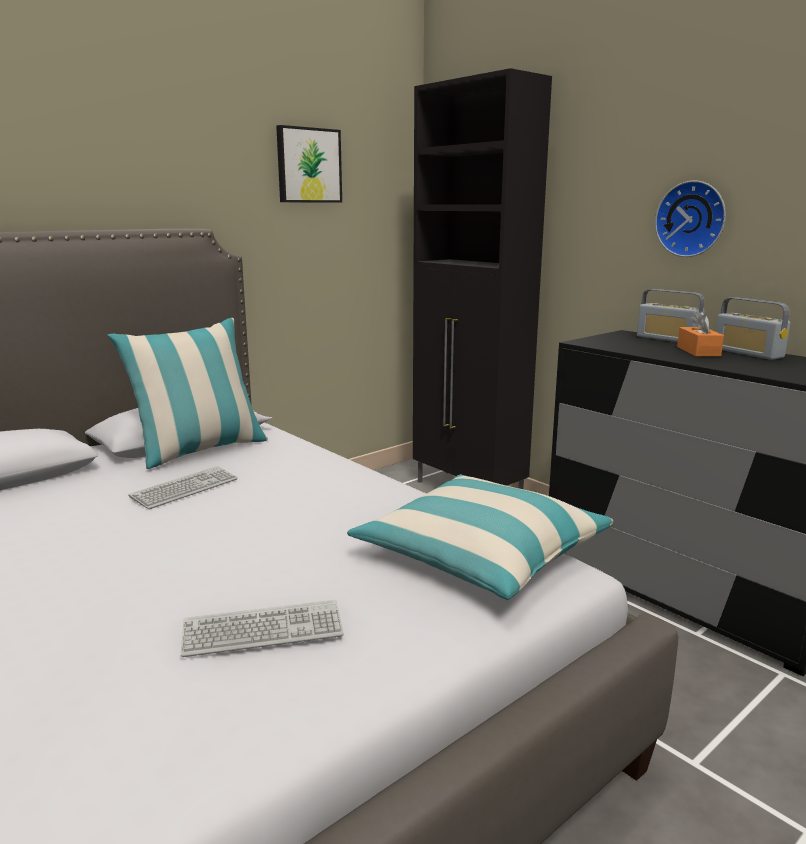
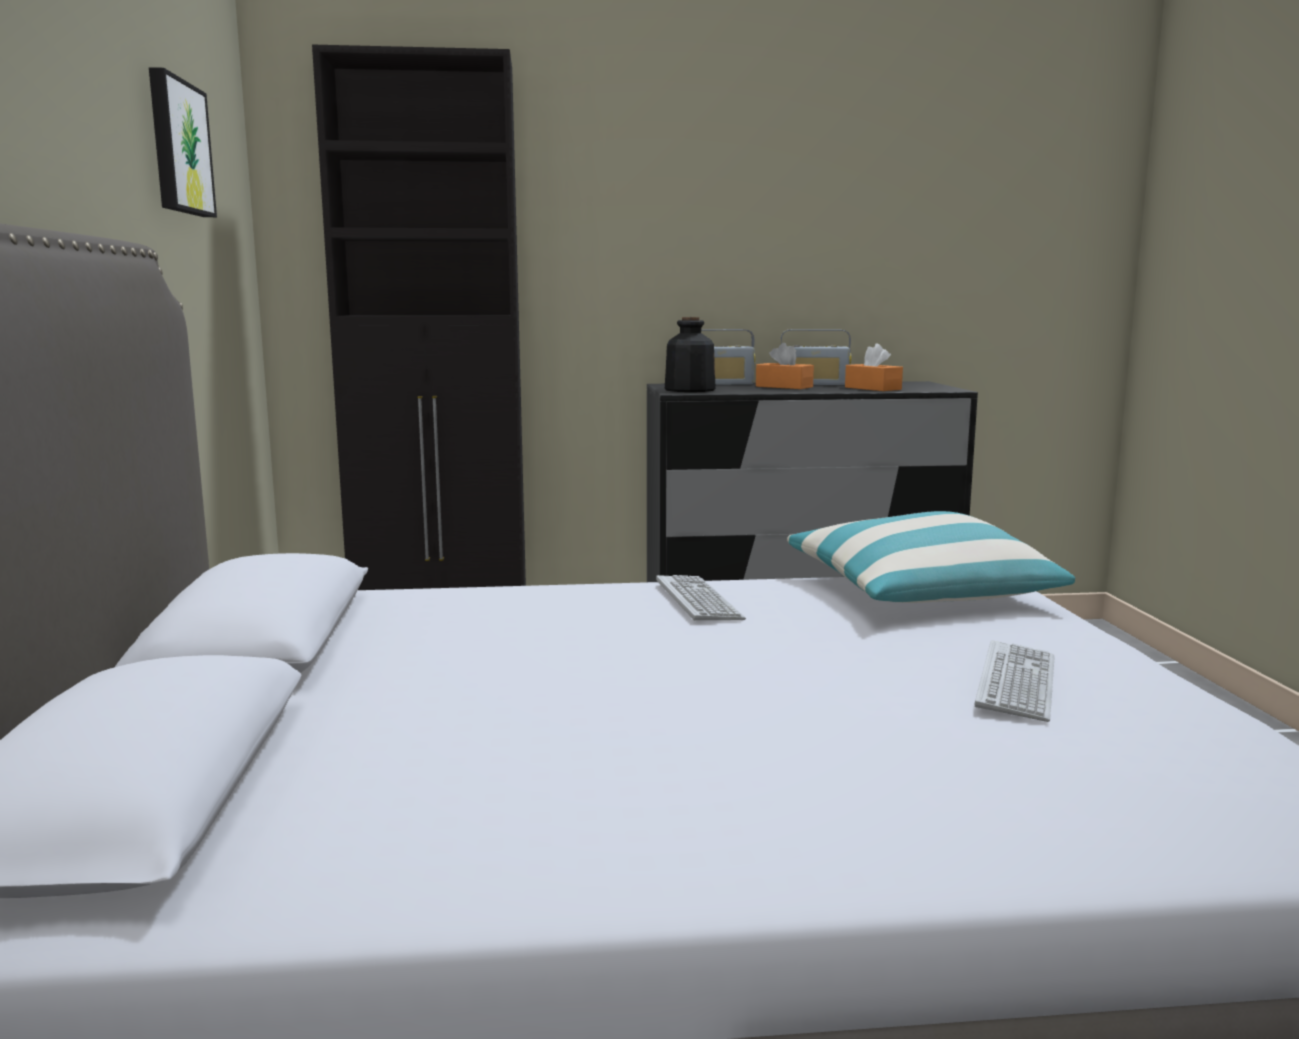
camera: 55 degrees left, 5 degrees down
pillow [108,318,268,469] -> none
keyboard [128,466,238,509] -> keyboard moved to [656,575,746,621]
wall clock [655,180,726,257] -> none
none -> bottle [665,317,716,392]
none -> orange tissue box [845,343,903,391]

